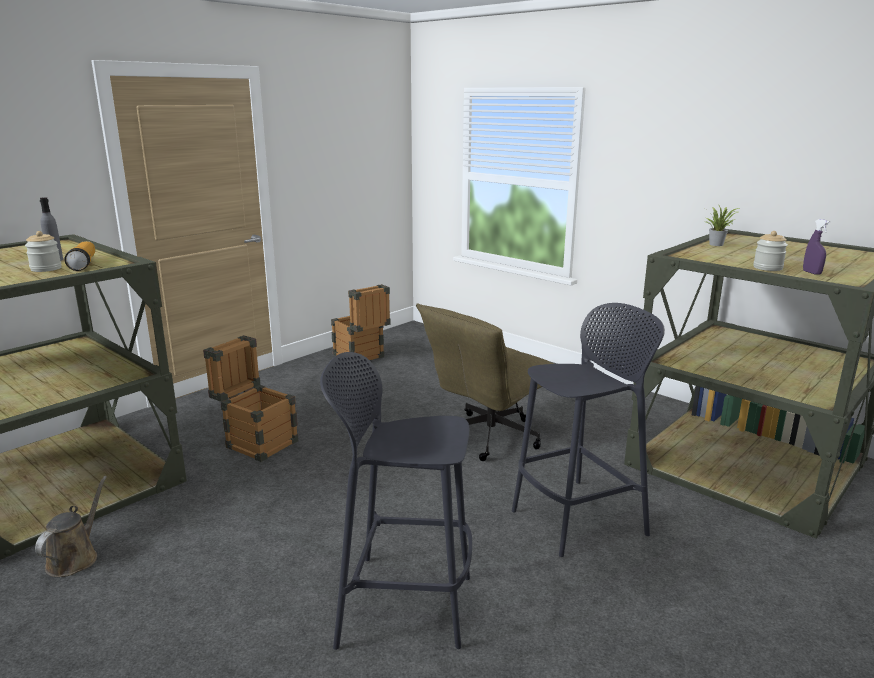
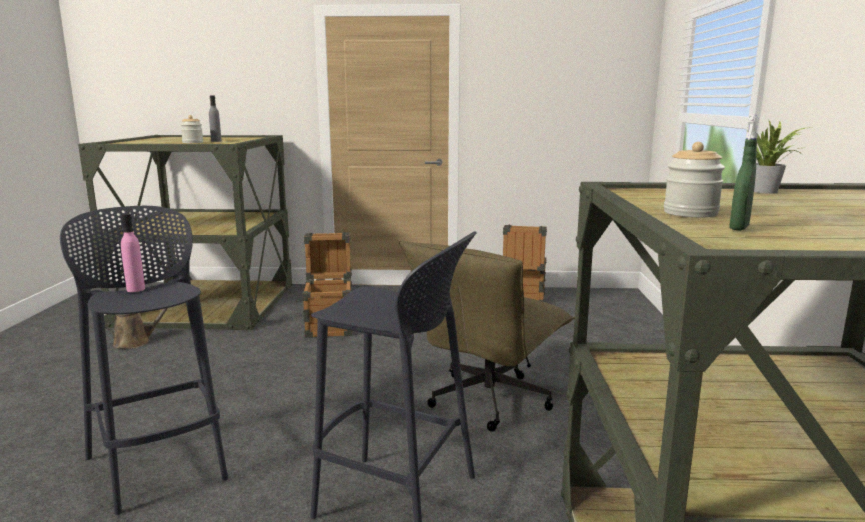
camera: 50 degrees right, 5 degrees down
flashlight [64,241,95,271] -> none
beige office chair [416,304,554,461] -> beige office chair turned 60 degrees counterclockwise [399,240,575,432]
purple spray bottle [803,219,830,275] -> green spray bottle [729,115,759,231]
none -> pink bottle [121,214,145,292]

